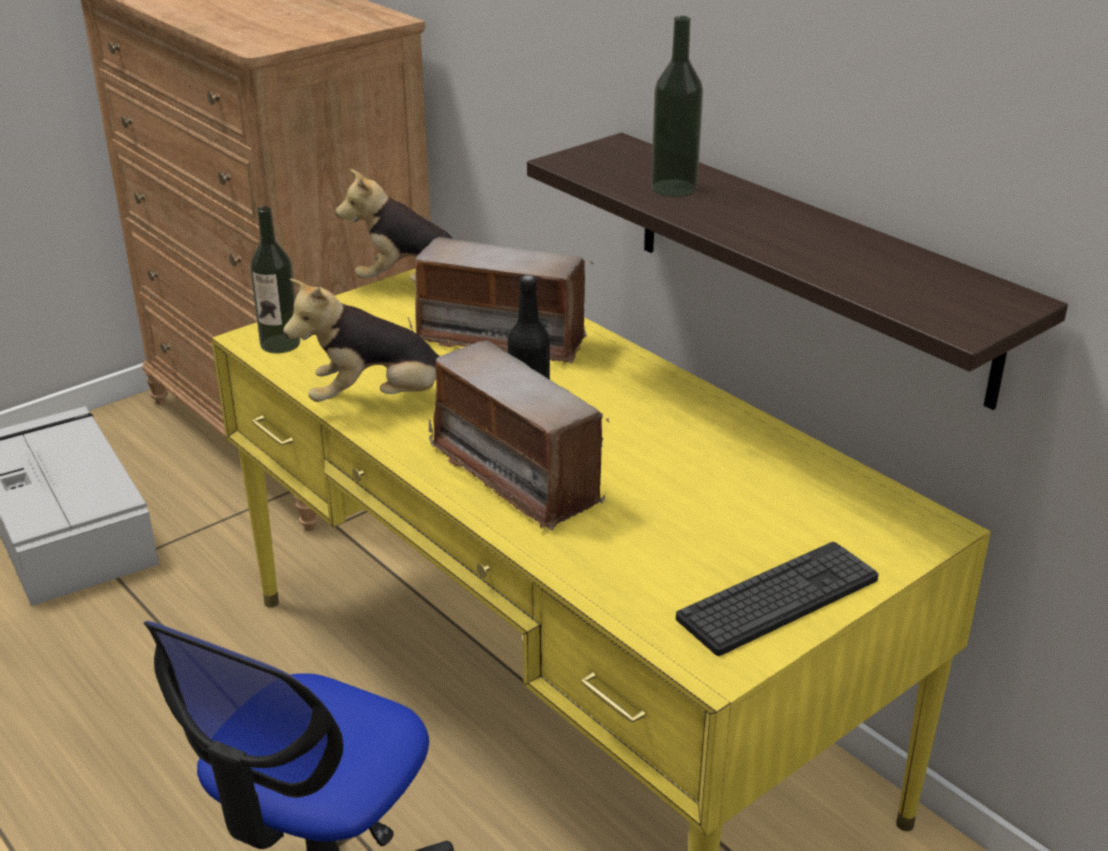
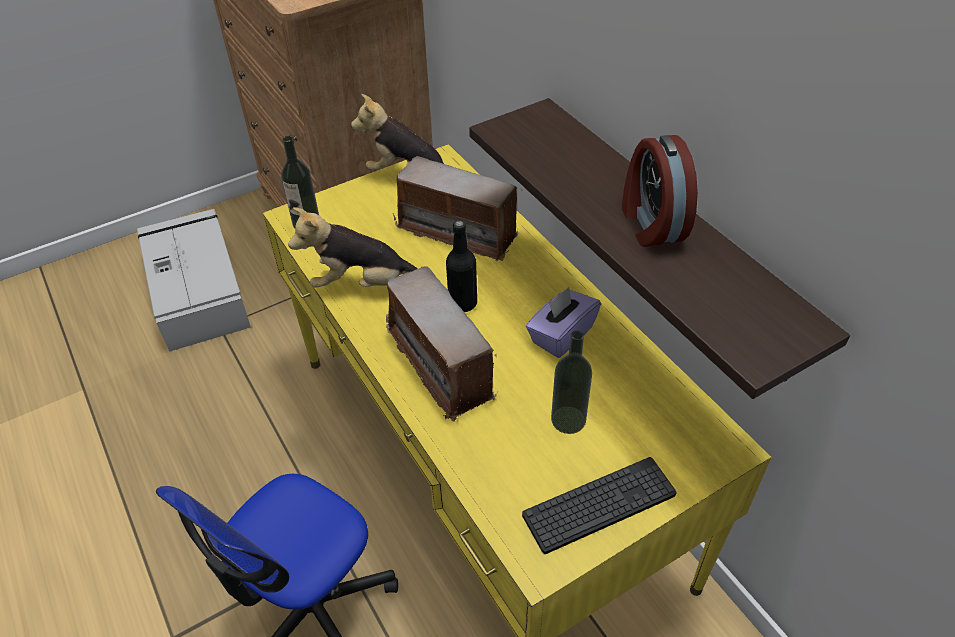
camera: 10 degrees right, 15 degrees up
bottle [651,16,703,197] -> bottle moved to [551,330,592,434]
none -> purple tissue box [526,287,601,358]
none -> alarm clock [622,135,698,247]

